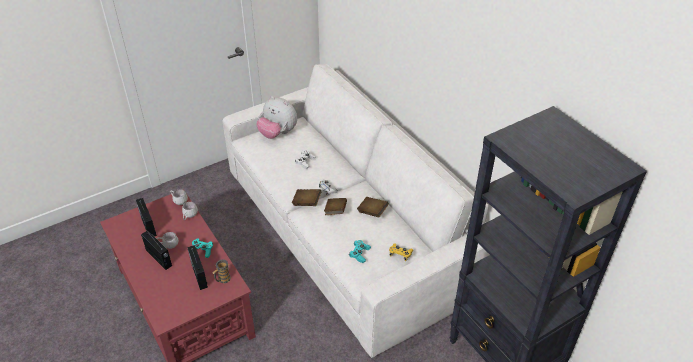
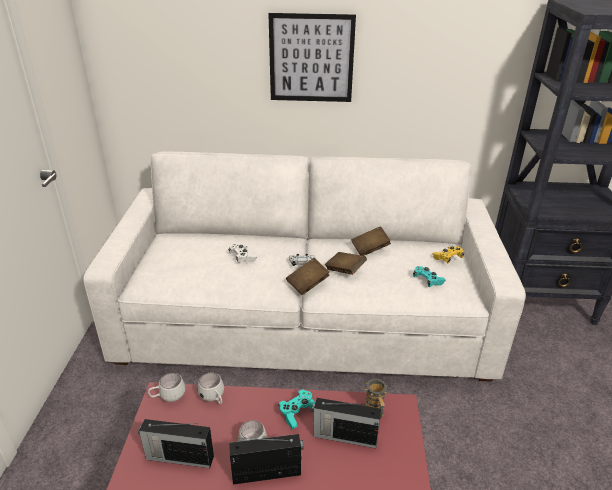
camera: 55 degrees left, 10 degrees down
plush toy [256,96,297,139] -> none
none -> picture [268,13,356,102]

